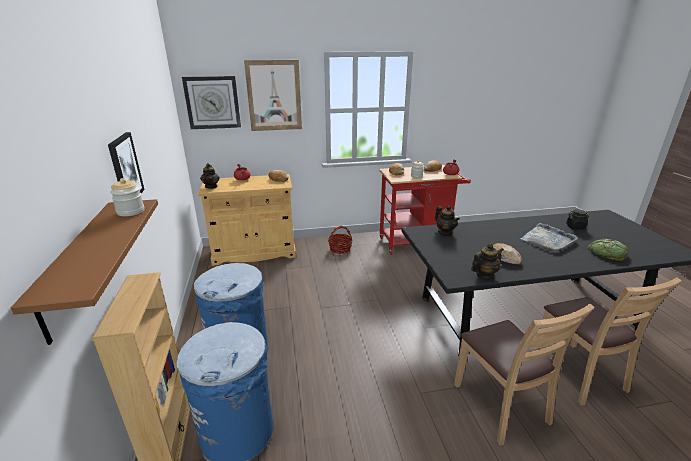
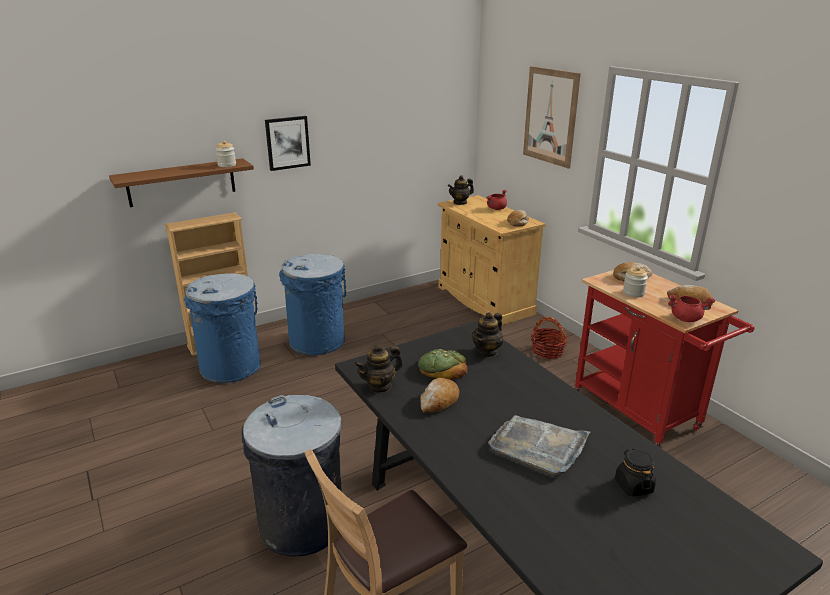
camera: 70 degrees right, 0 degrees up
wall clock [182,76,241,129] -> none
brown chair [454,304,595,445] -> grey trash can [242,395,342,557]
teapot [471,243,504,279] -> teapot turned 105 degrees clockwise [354,344,403,394]
bread [588,239,628,261] -> bread moved to [418,349,468,380]

